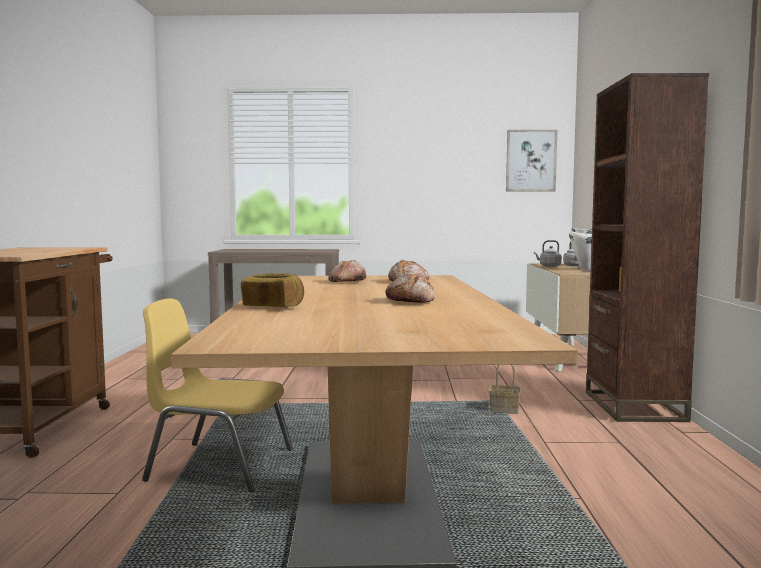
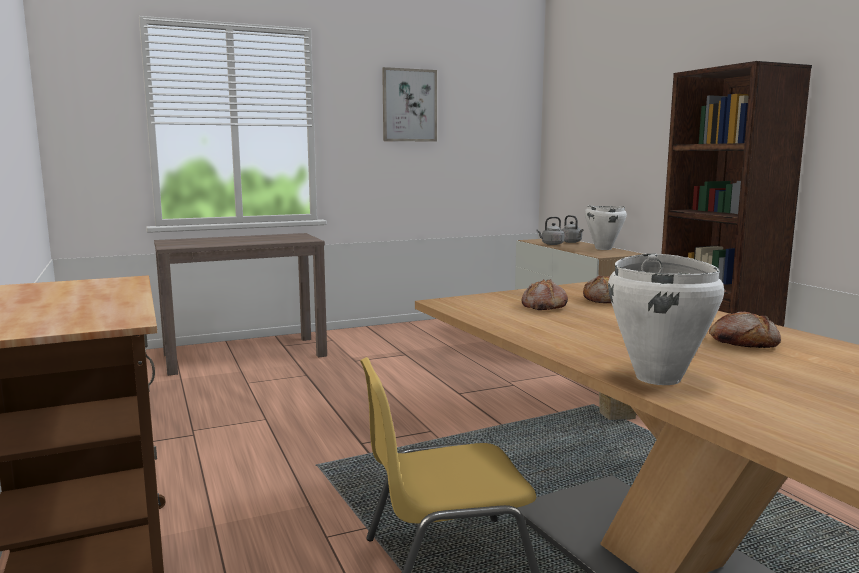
camera: 25 degrees left, 5 degrees up
bread [241,273,304,307] -> white cooking pot [608,253,724,385]
picture [506,130,557,191] -> picture moved to [382,67,437,142]

